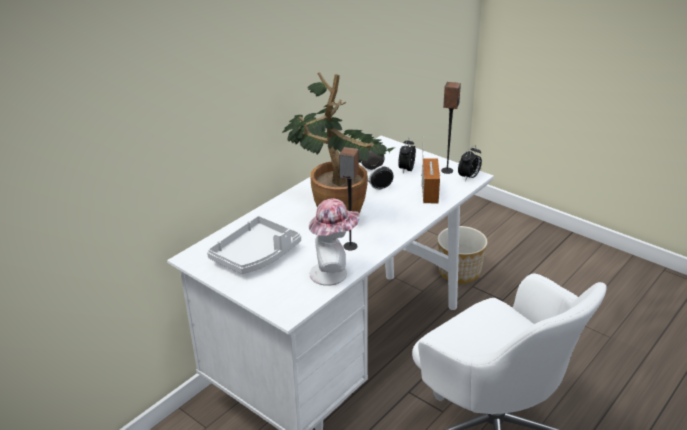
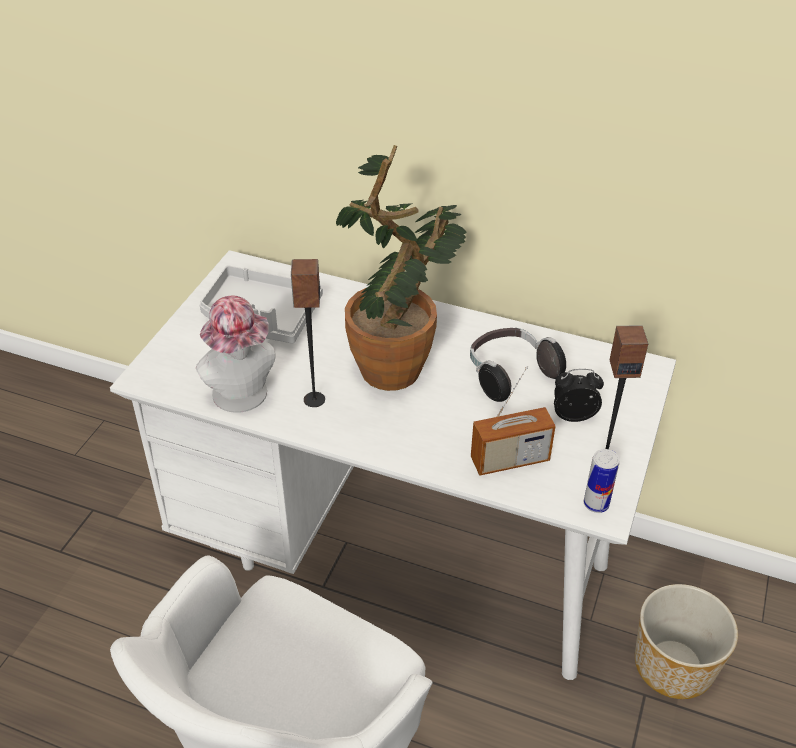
camera: 70 degrees right, 10 degrees up
alarm clock [458,145,482,181] -> can [584,449,620,513]

